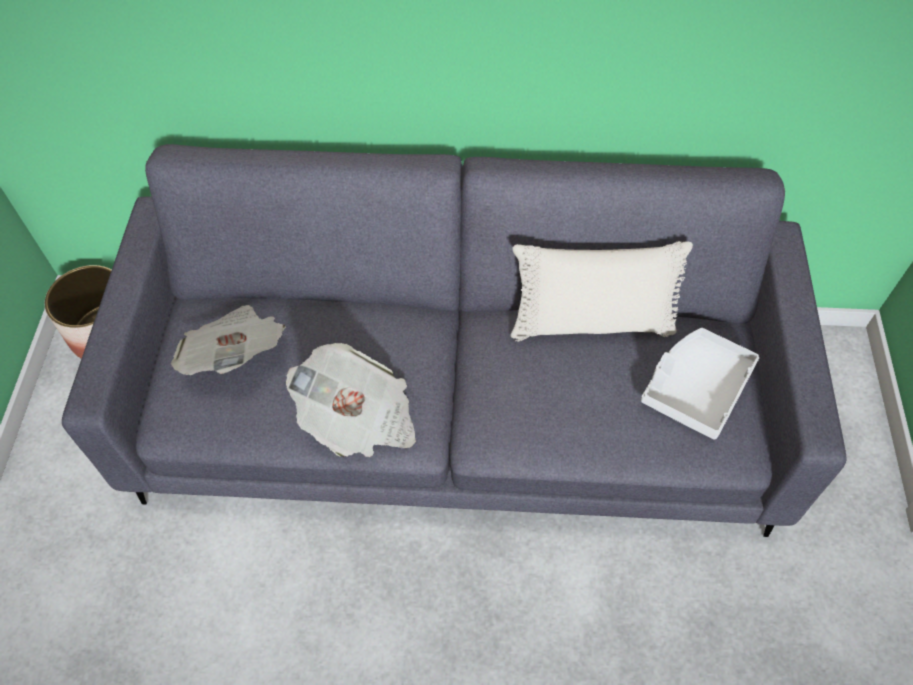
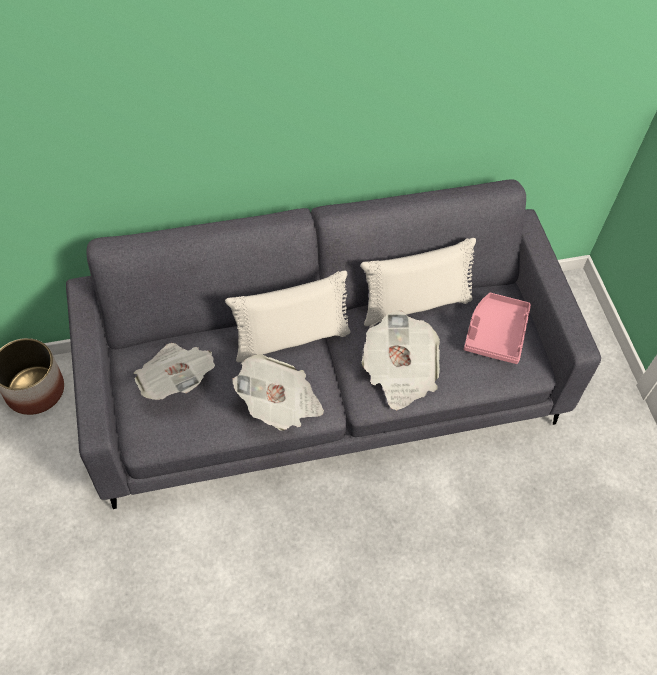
camera: 20 degrees left, 0 degrees up
white tray [641,328,759,440] -> pink tray [464,293,531,364]
none -> white pillow [225,271,351,364]
none -> newspaper [361,310,440,410]

